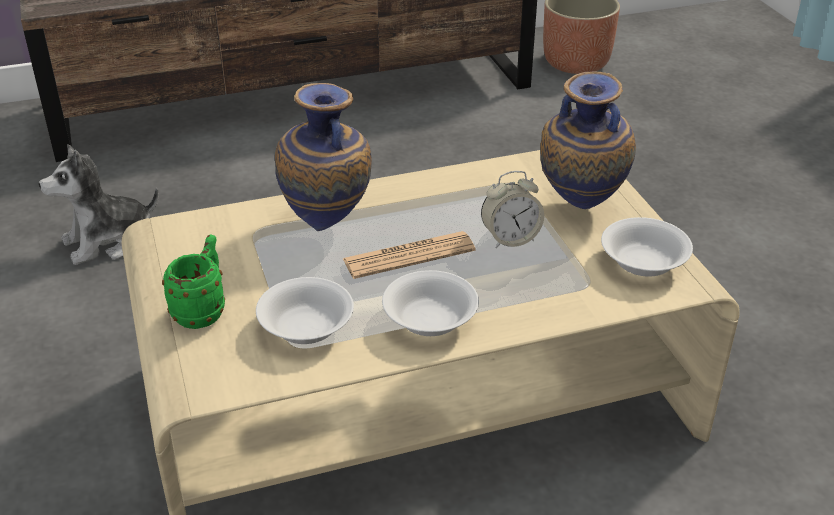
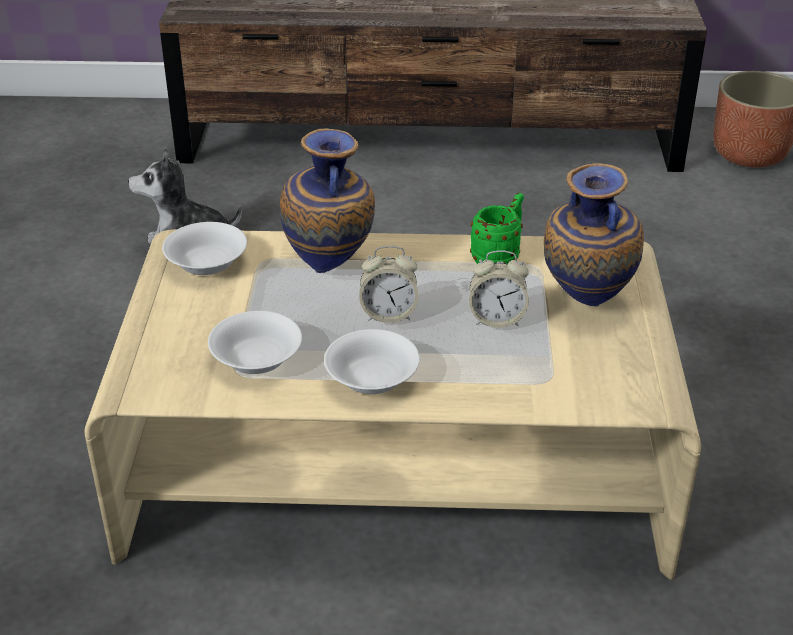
camera: 20 degrees right, 0 degrees up
green mug [162,234,225,329] -> green mug moved to [470,193,524,264]
newspaper [343,231,475,279] -> alarm clock [359,246,419,323]
white bowl [601,217,693,277] -> white bowl moved to [162,222,247,275]

